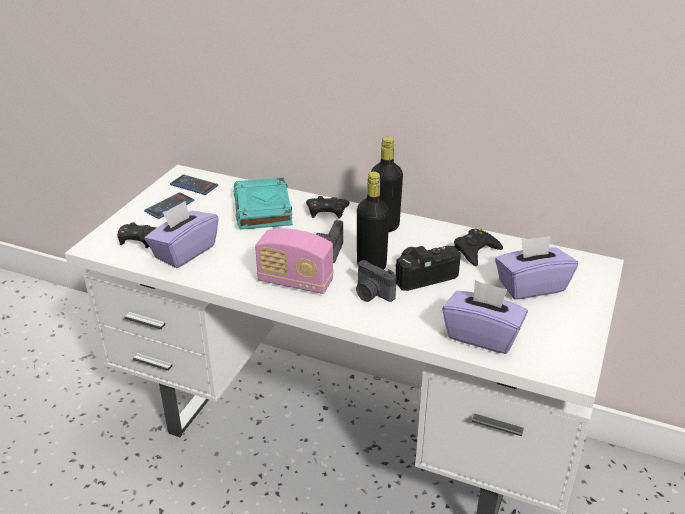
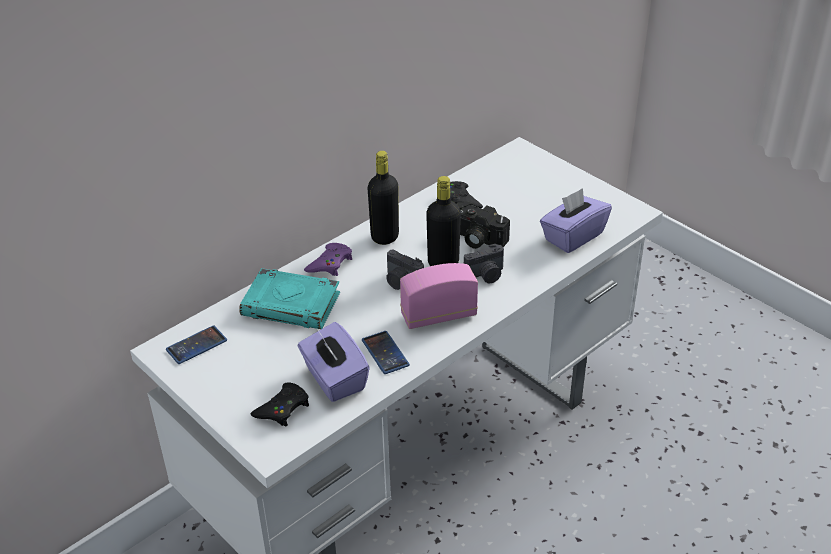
camera: 65 degrees left, 5 degrees up
phone [144,192,194,219] -> phone moved to [362,331,410,374]
radio [255,228,334,294] -> radio turned 150 degrees counterclockwise [400,263,478,329]
black game controller [306,196,350,219] -> purple game controller [304,243,352,276]
camera [396,246,461,291] -> camera turned 60 degrees counterclockwise [457,201,510,249]
purple tissue box [495,236,578,300] -> none

